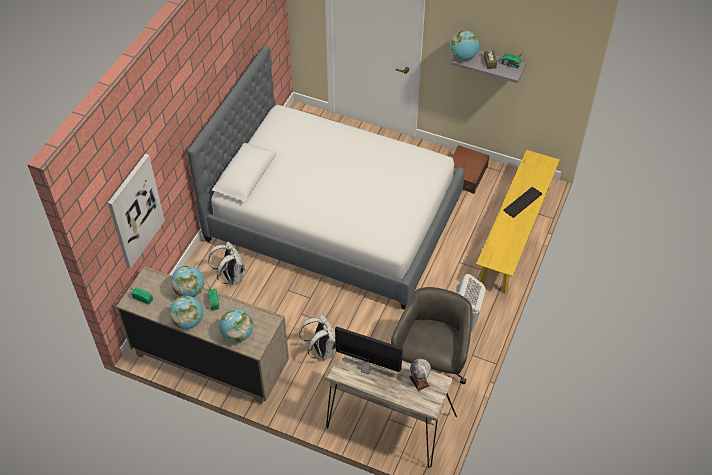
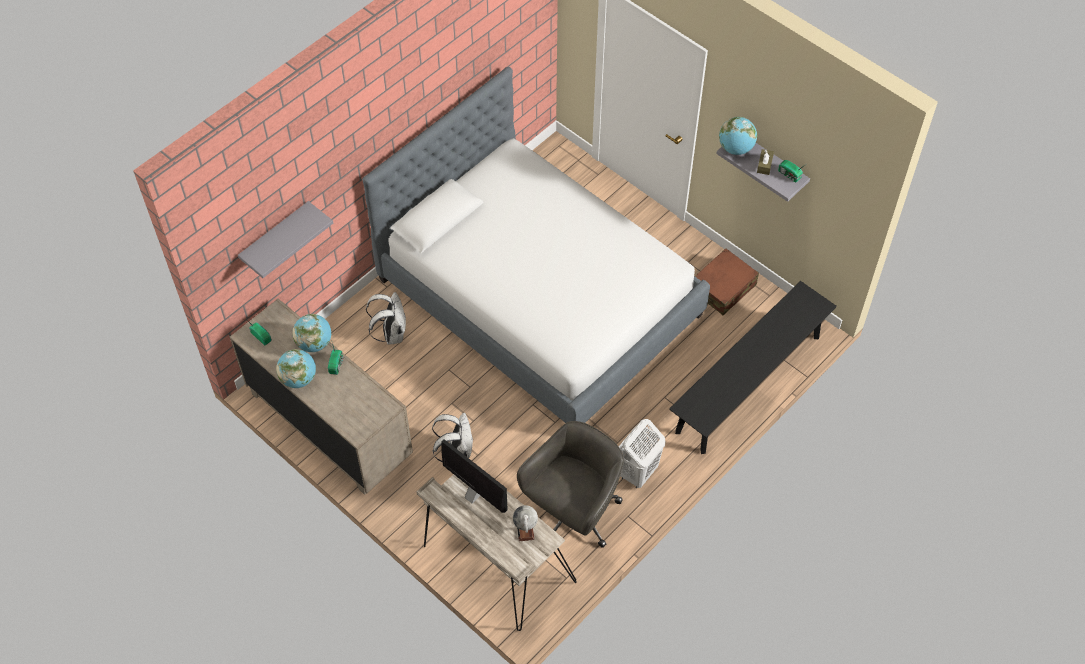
camera: 20 degrees right, 5 degrees up
picture [108,154,165,269] -> grey shelf [238,201,333,278]
globe [219,308,254,342] -> none
yellow bench [476,150,560,294] -> black bench [669,281,837,454]
keyboard [503,187,542,218] -> none

